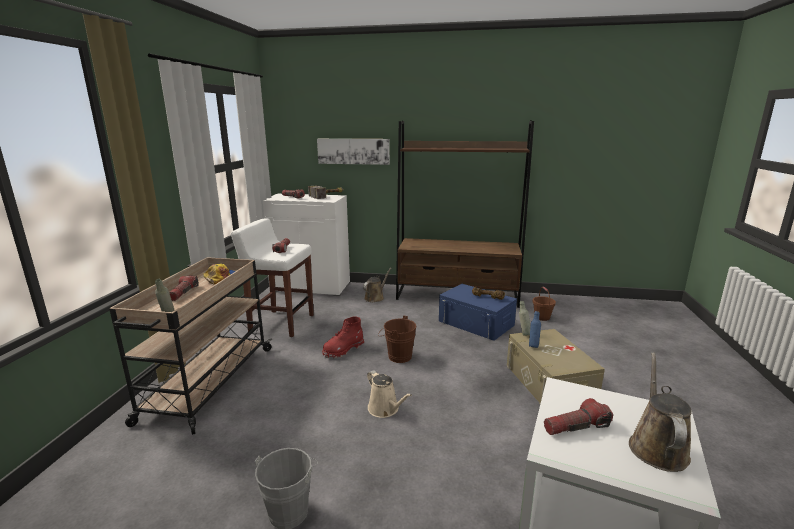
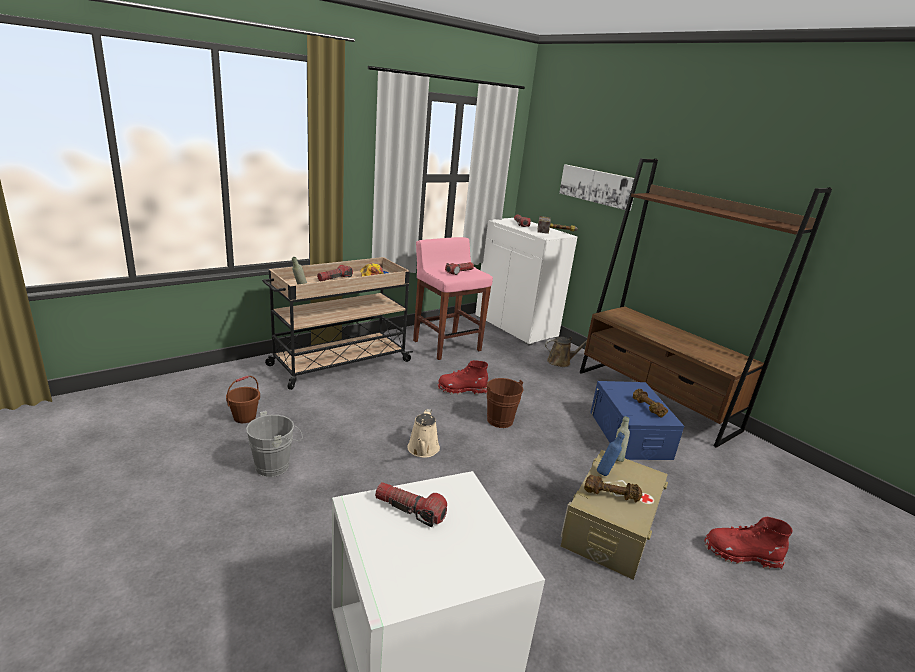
camera: 40 degrees right, 5 degrees up
white stool [231,218,314,337] -> pink stool [413,237,493,360]
brown bucket [533,287,556,321] -> brown bucket moved to [226,375,260,423]
brown watering can [629,352,692,472] -> none
none -> brown dumbbell [584,475,642,502]
none -> red boot [704,517,793,569]

